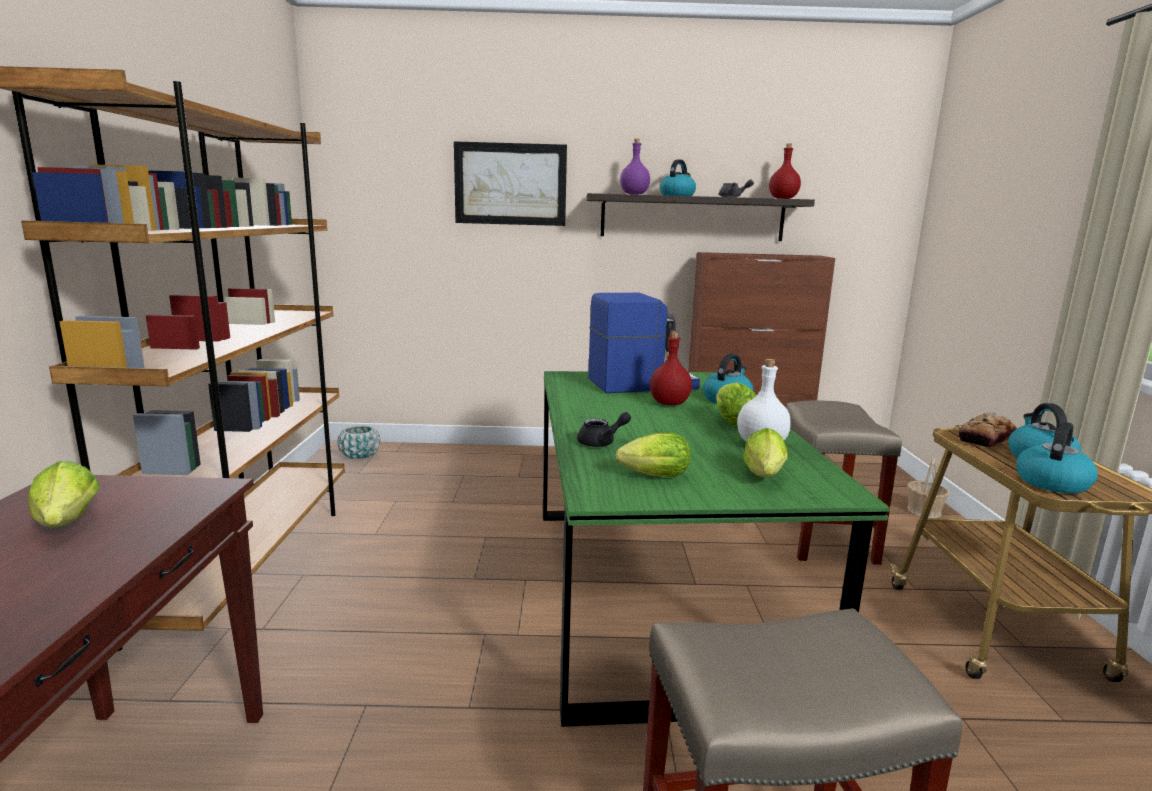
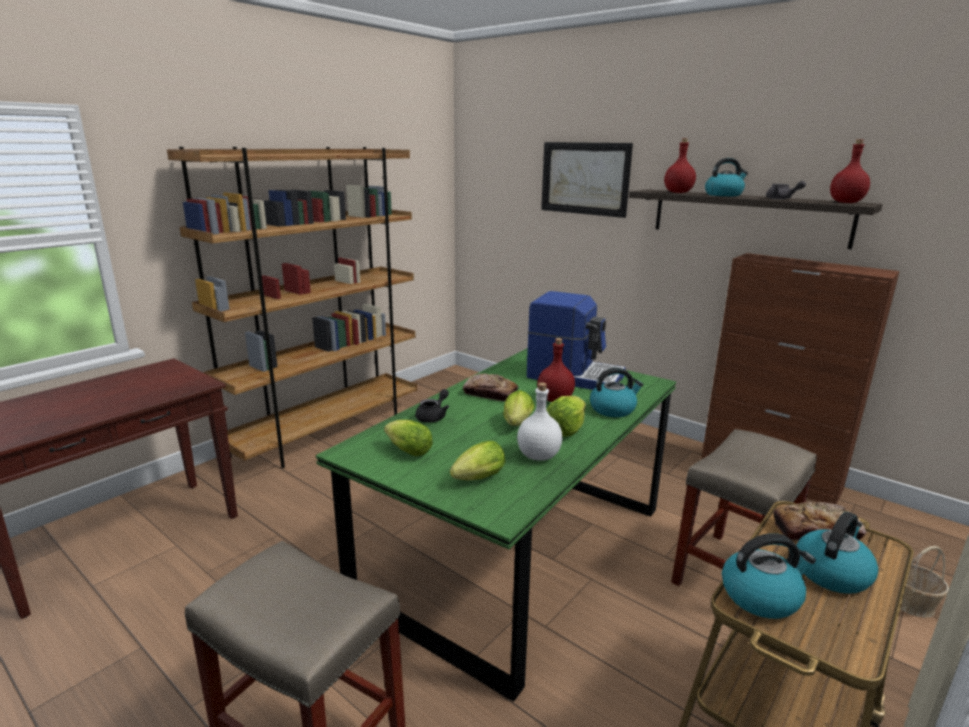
camera: 40 degrees right, 5 degrees up
lettuce [28,461,100,528] -> lettuce moved to [503,390,534,426]
turquoise planter [337,426,380,459] -> none
black teapot [577,412,631,447] -> black teapot turned 75 degrees counterclockwise [415,389,449,423]
purple bottle [620,139,650,195] -> red bottle [664,138,696,193]
none -> bread [463,374,518,401]

